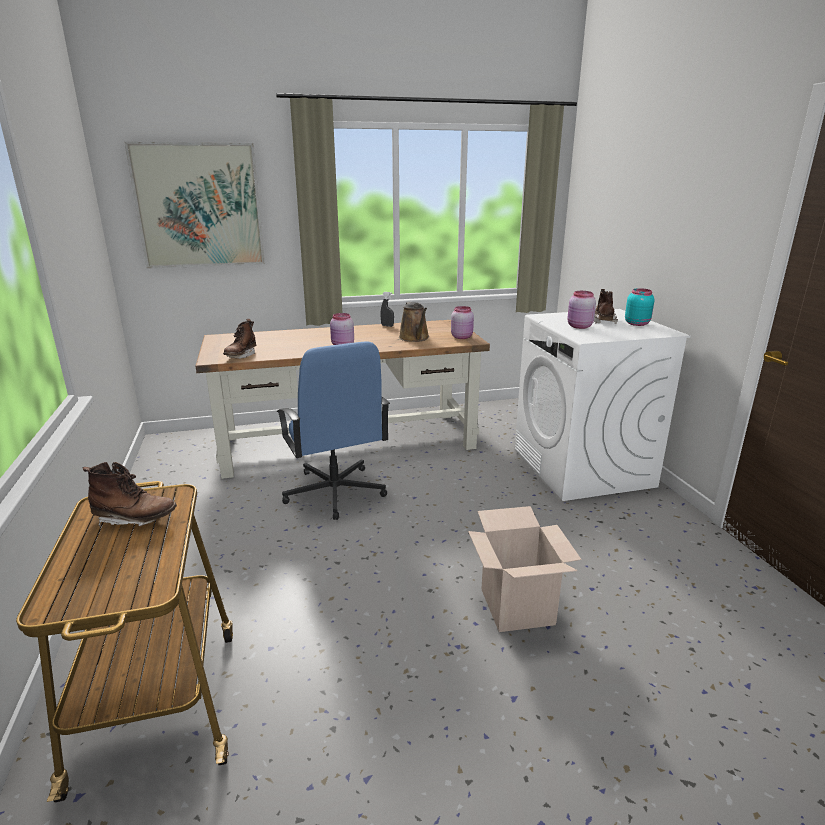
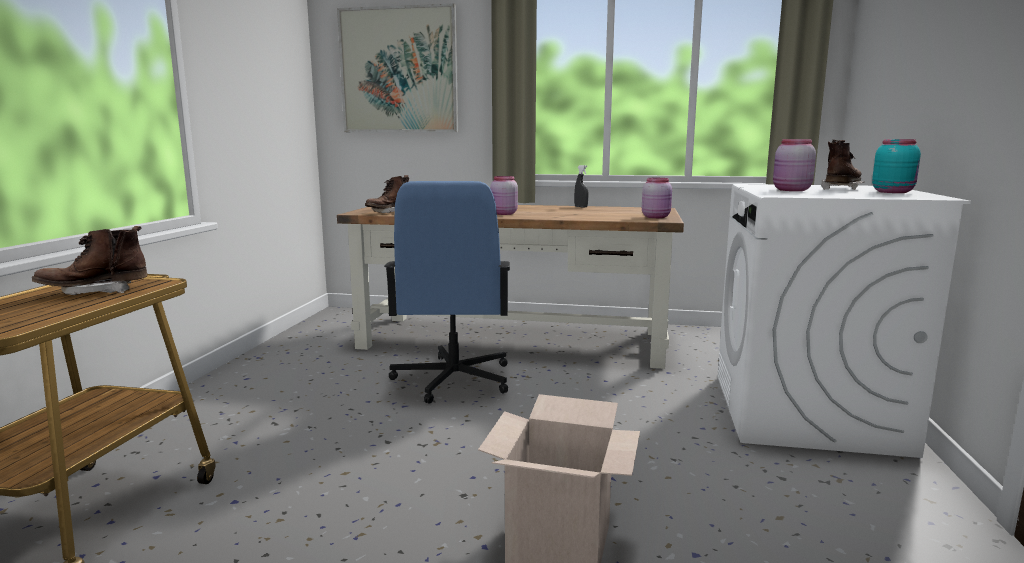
camera: 25 degrees right, 10 degrees down
brown boot [83,462,177,526] -> brown boot turned 120 degrees clockwise [32,226,147,295]
brown watering can [399,302,429,342] -> none

